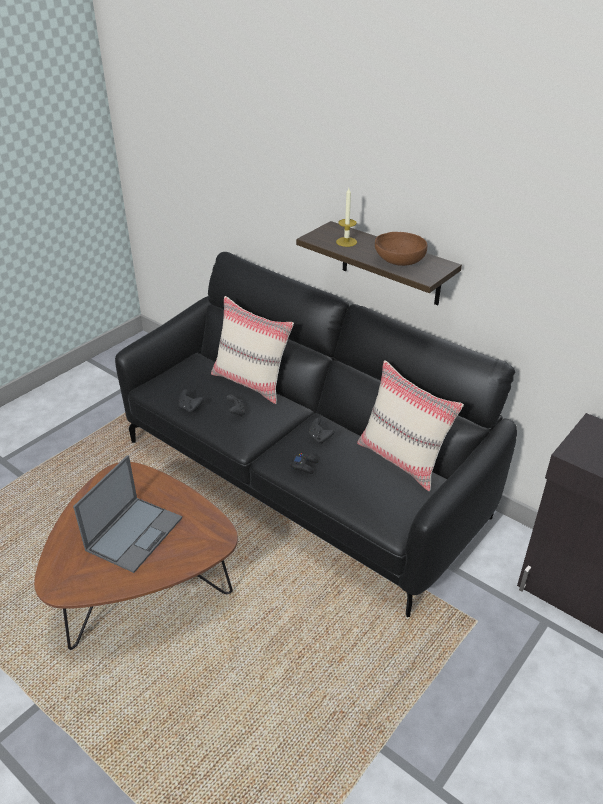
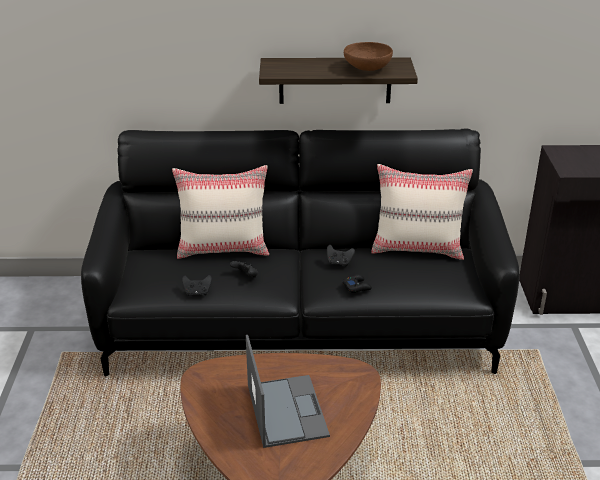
camera: 40 degrees left, 5 degrees down
candle [336,188,357,247] -> none

